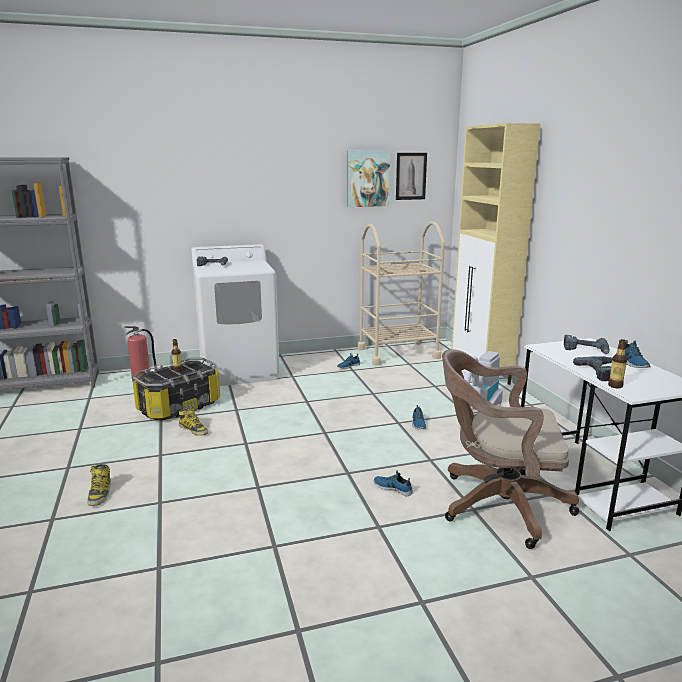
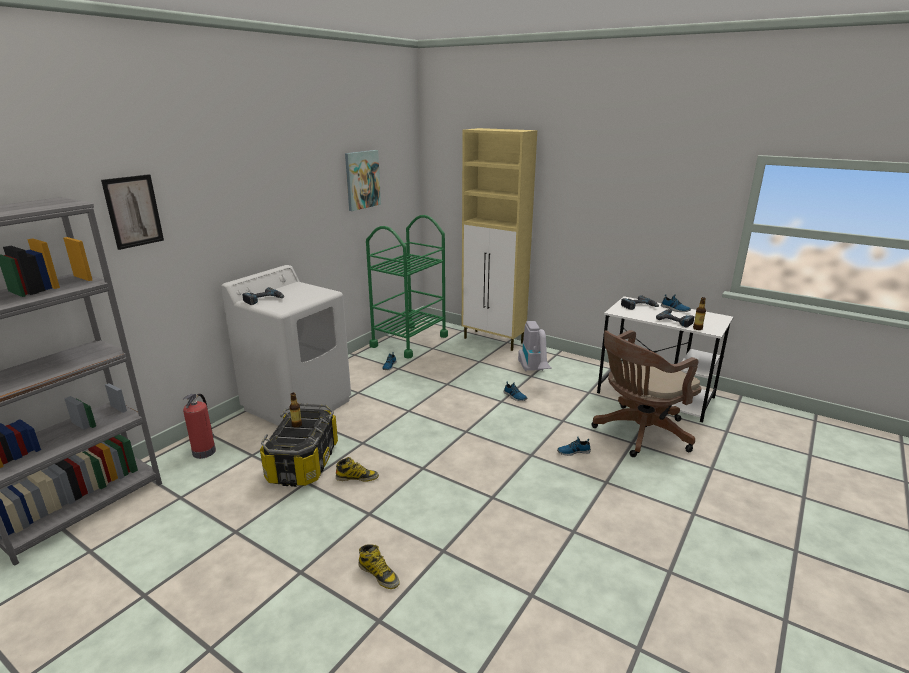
camera: 40 degrees left, 5 degrees up
beige cart [357,222,445,365] -> green cart [366,215,448,359]
picture [396,153,427,200] -> picture moved to [101,174,164,250]

